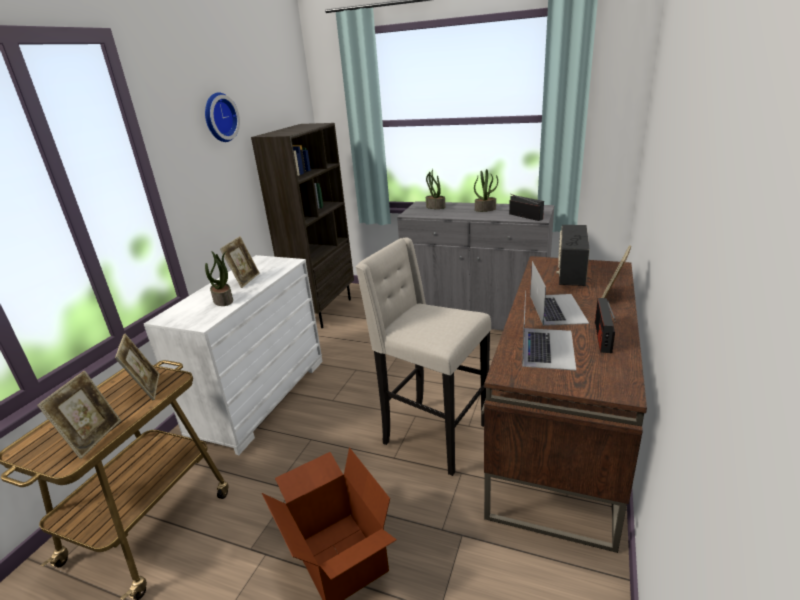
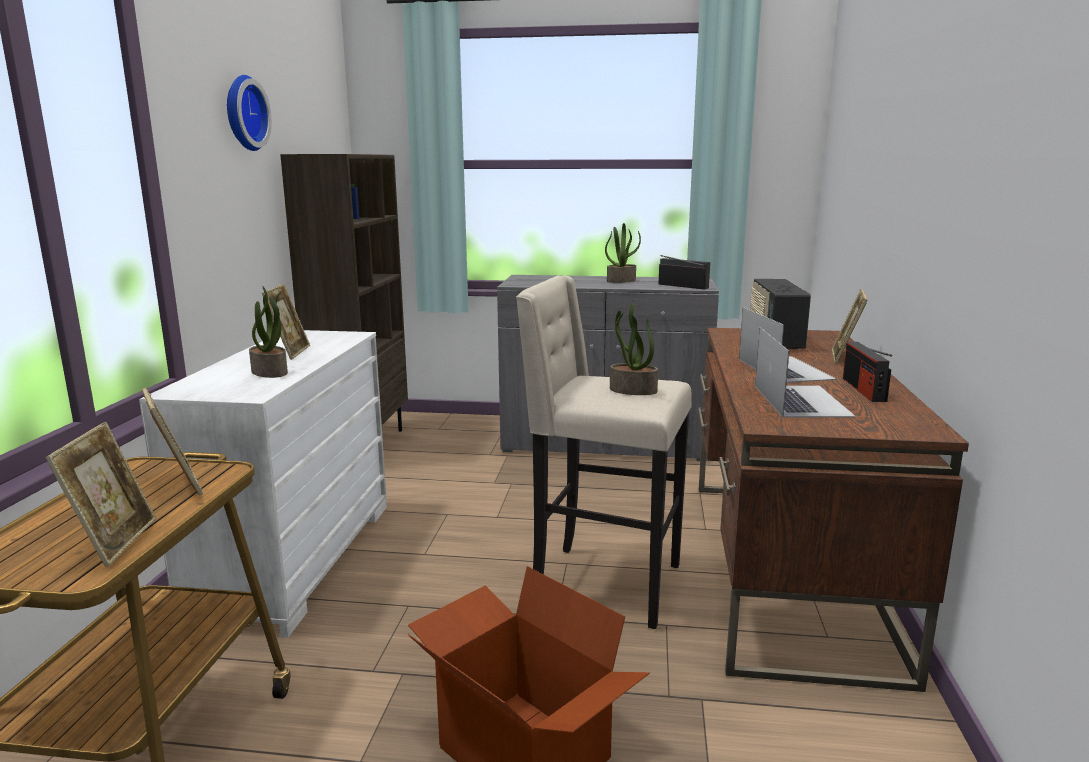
camera: 15 degrees left, 10 degrees down
potted plant [426,169,445,209] -> potted plant moved to [610,303,658,395]

